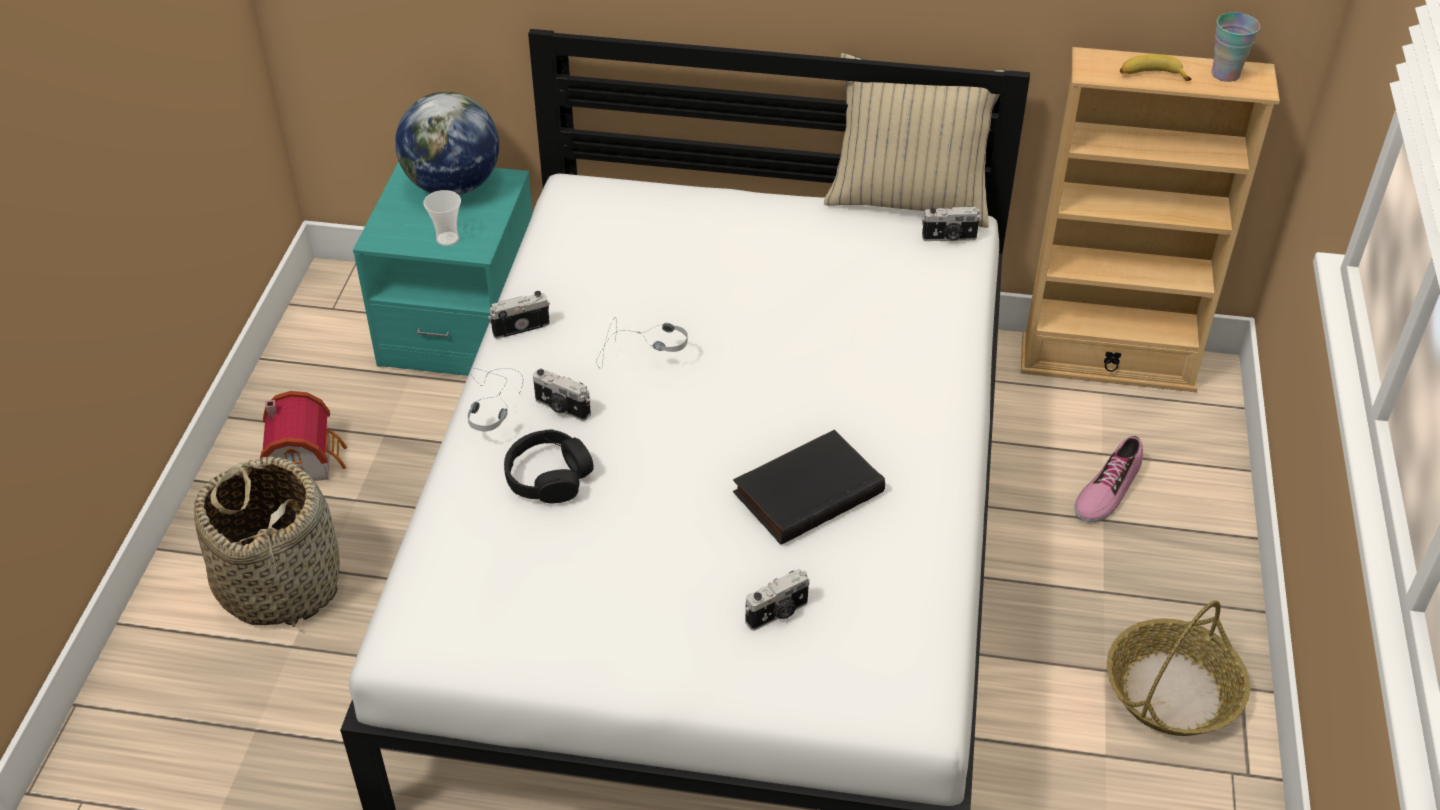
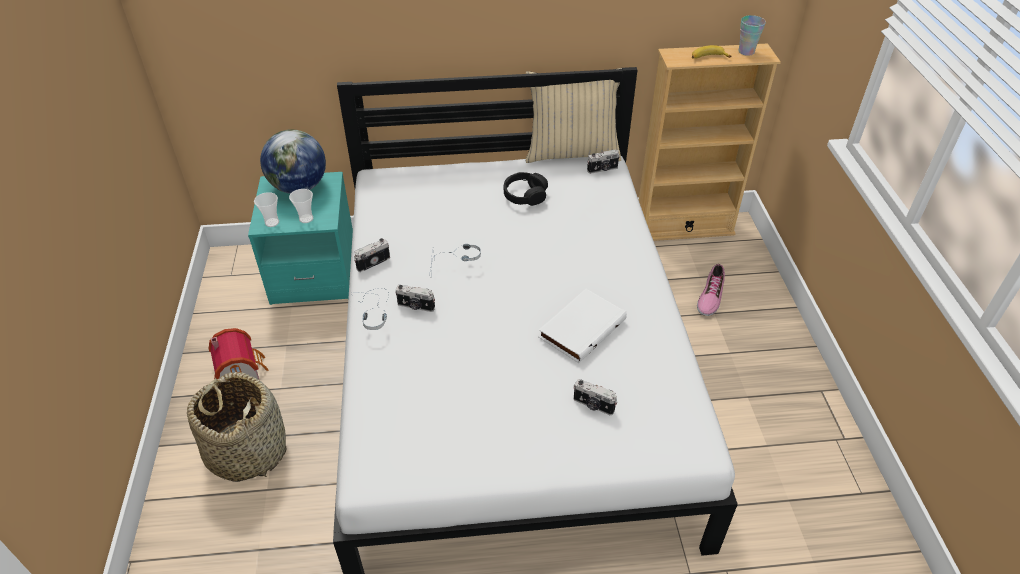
camera: 15 degrees left, 0 degrees up
black headphones [504,430,594,504] -> black headphones moved to [503,172,548,206]
black book [733,430,885,545] -> white book [538,289,627,363]
camera [745,569,810,631] -> camera turned 75 degrees clockwise [574,379,617,415]
basket [1107,600,1250,736] -> none
none -> cup [254,192,279,227]

